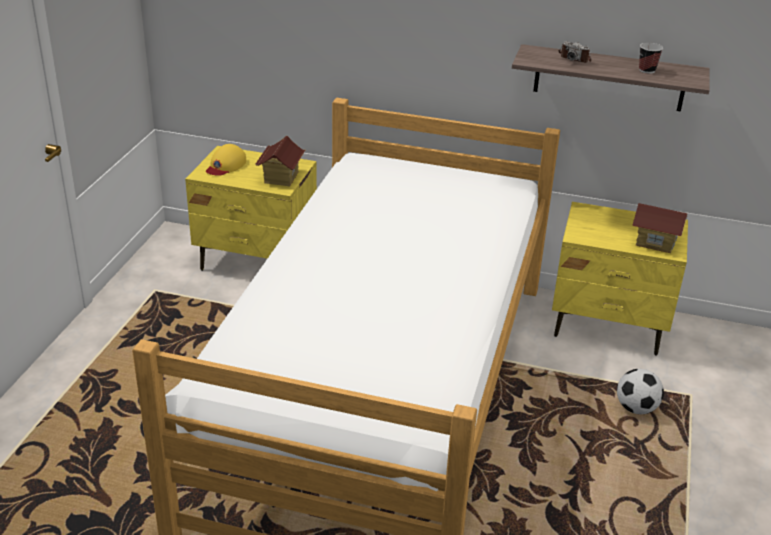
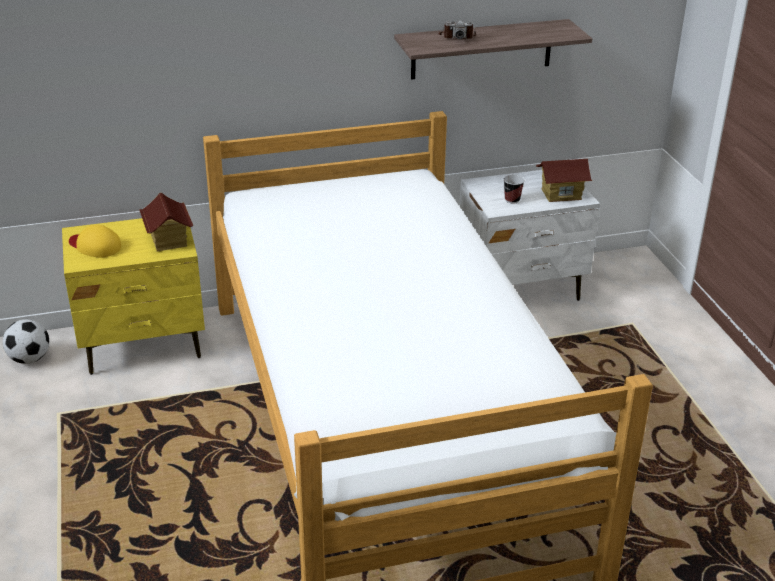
camera: 30 degrees left, 0 degrees up
yellow cap [206,144,246,176] -> yellow cap turned 120 degrees clockwise [69,224,121,257]
yellow nightstand [552,202,688,356] -> white nightstand [460,170,600,301]
football [617,369,664,414] -> football moved to [3,319,49,364]
cup [639,43,663,74] -> cup moved to [504,175,525,204]

